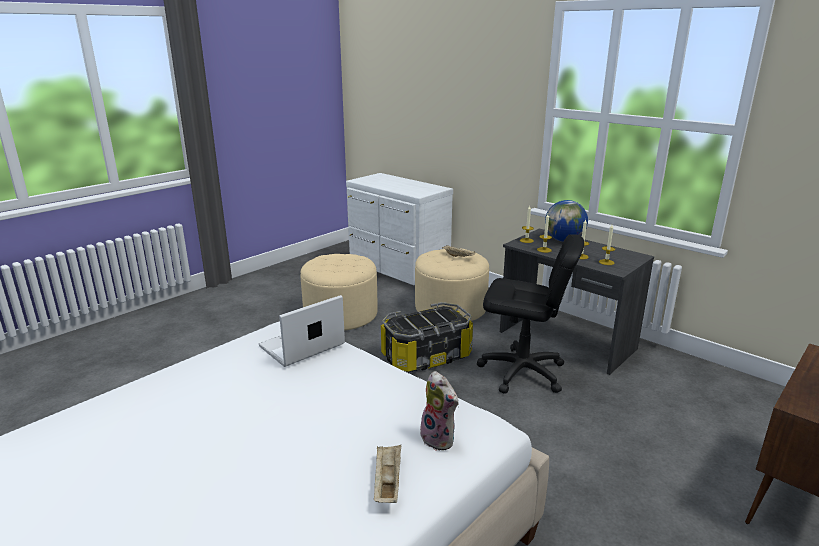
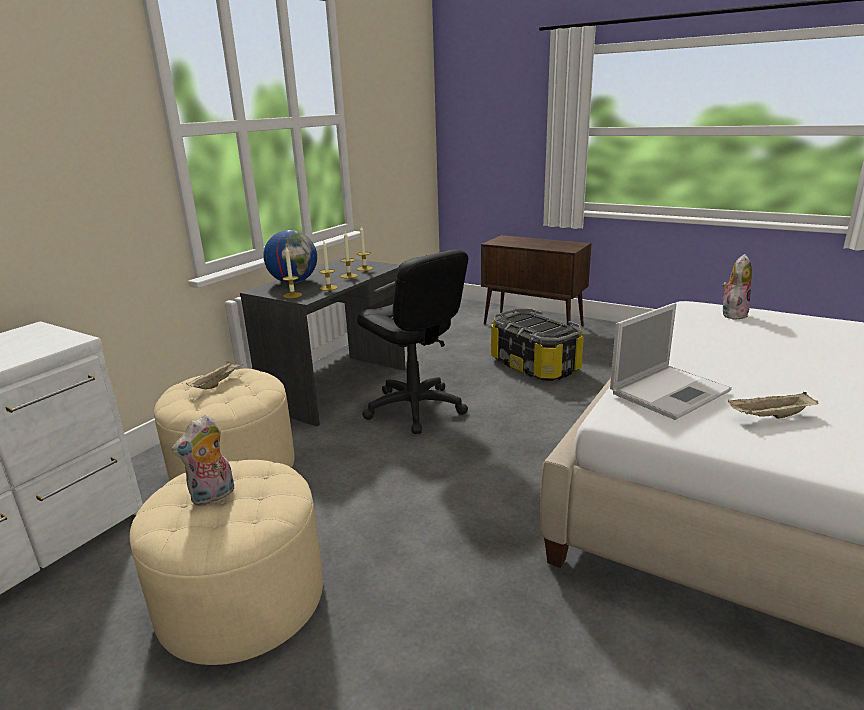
camera: 100 degrees left, 0 degrees up
laptop [259,295,345,367] -> laptop turned 75 degrees counterclockwise [610,303,732,420]
beige tray [373,445,401,503] -> beige tray moved to [728,392,818,419]
storage box [381,302,473,373] -> storage box moved to [491,309,584,381]
black office chair [477,234,584,394] -> black office chair turned 135 degrees clockwise [357,249,468,434]
none -> plush toy [172,415,234,506]

